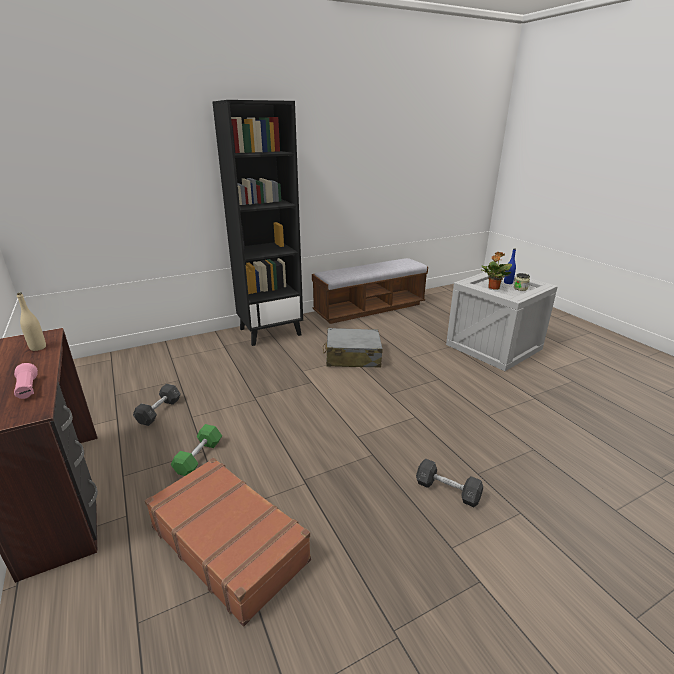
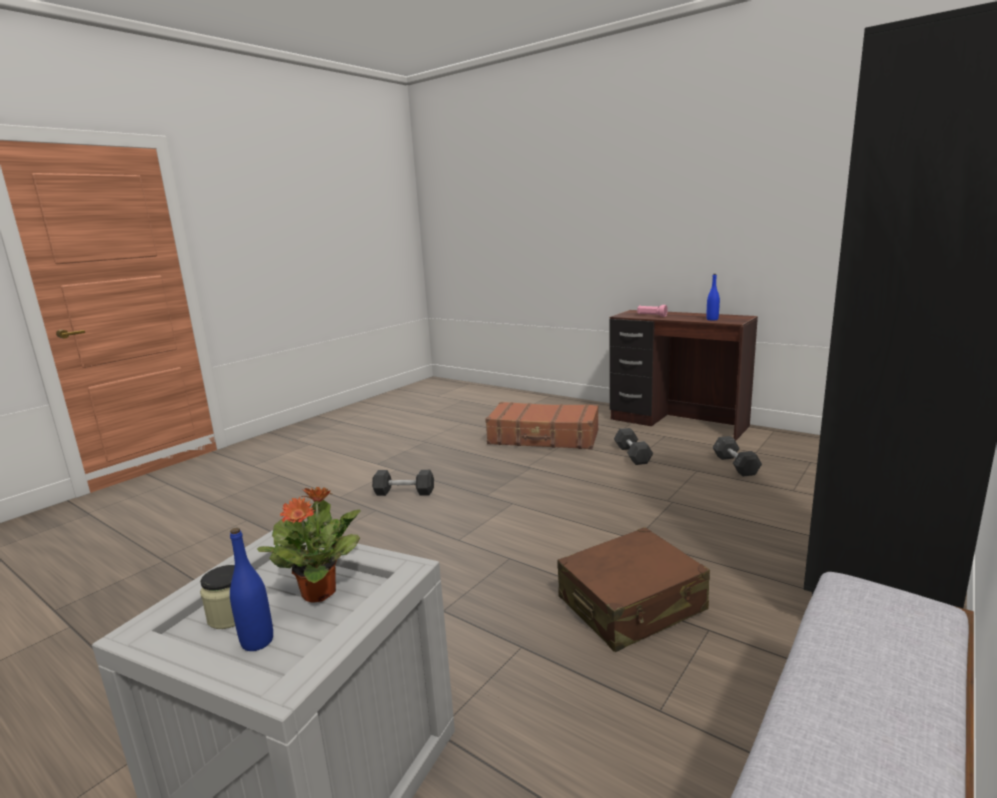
camera: 155 degrees right, 10 degrees down
beige bottle [17,293,46,351] -> blue bottle [706,274,720,320]
green dumbbell [171,424,222,476] -> grey dumbbell [614,428,653,465]
grey suitcase [323,328,383,368] -> brown suitcase [557,527,710,652]

